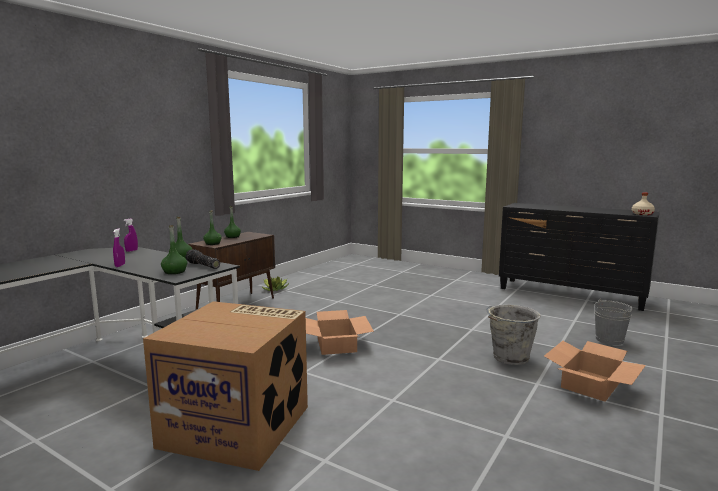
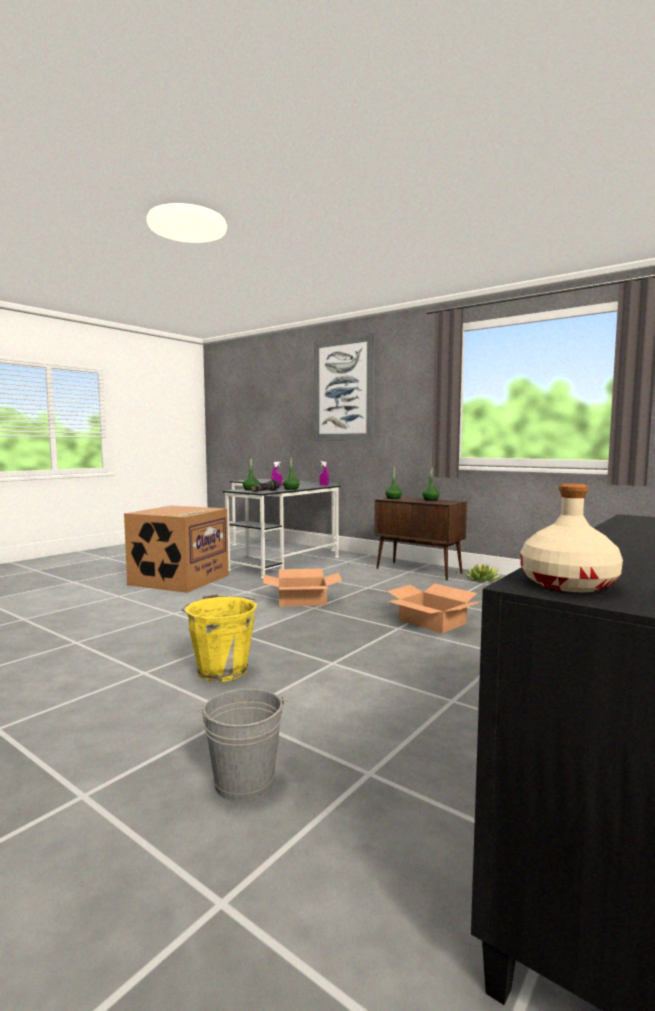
camera: 95 degrees right, 5 degrees down
grey bucket [486,305,541,365] -> yellow bucket [181,594,257,682]
cardboard box [544,341,646,402] -> cardboard box moved to [387,583,482,633]
none -> picture [314,333,375,441]

